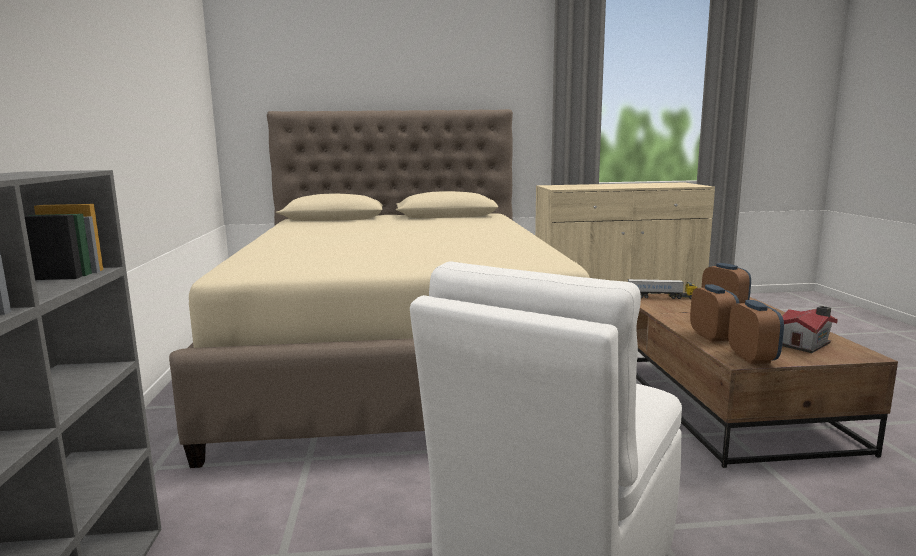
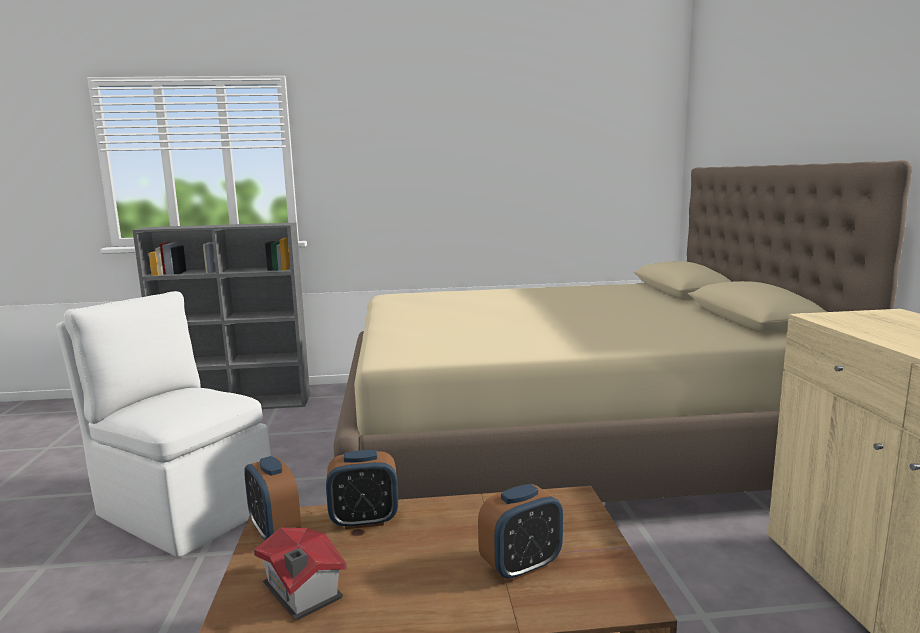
camera: 90 degrees right, 0 degrees up
toy truck [628,279,698,299] -> none
alarm clock [728,300,784,364] -> alarm clock turned 60 degrees clockwise [244,456,301,540]

